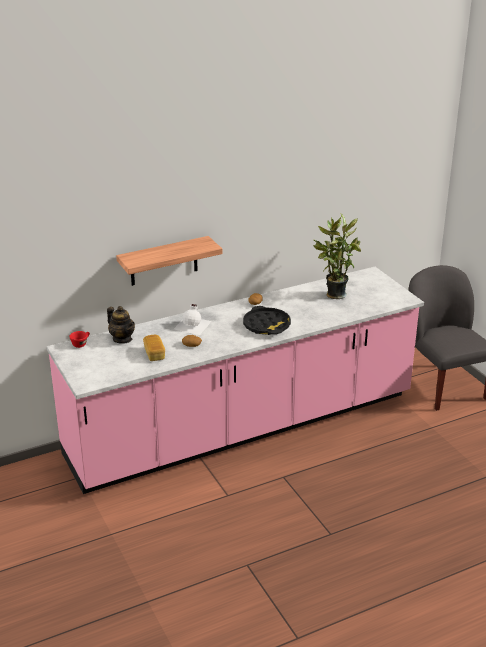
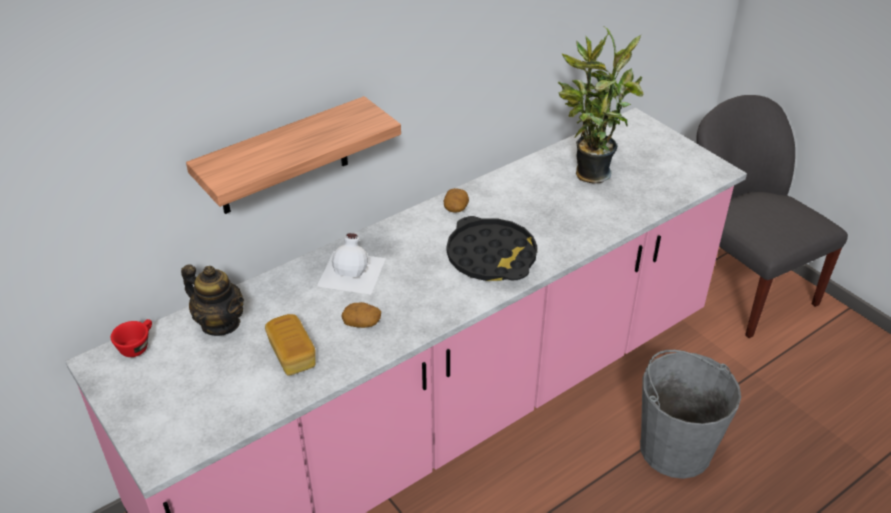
camera: 10 degrees left, 10 degrees up
none -> grey bucket [640,350,741,479]

